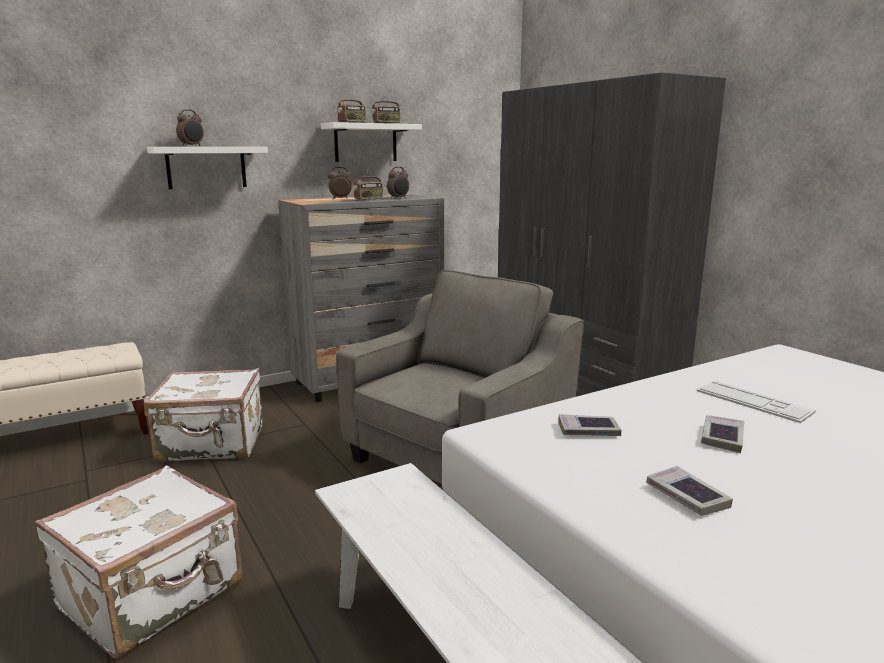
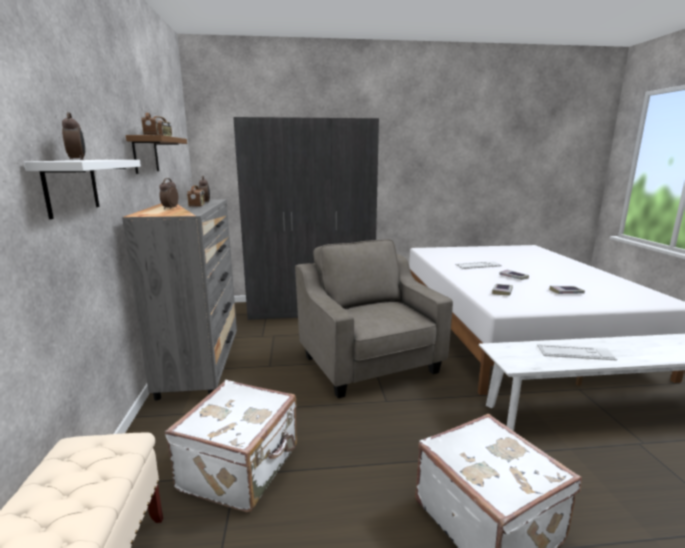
camera: 65 degrees left, 0 degrees up
white shelf [321,122,422,162] -> brown shelf [126,135,187,174]
none -> keyboard [537,344,617,361]

